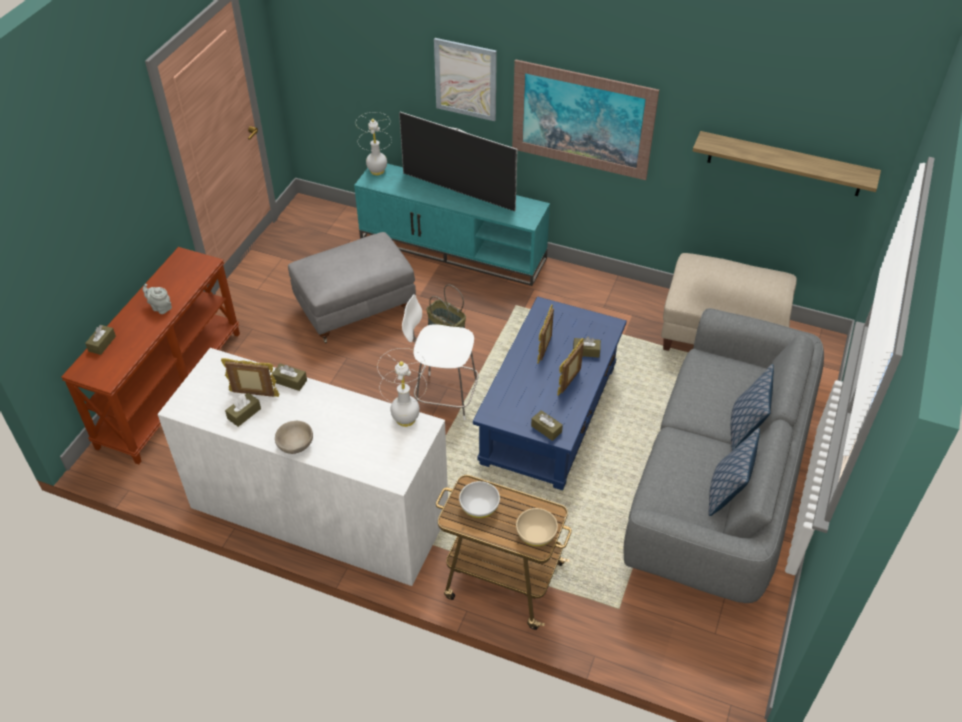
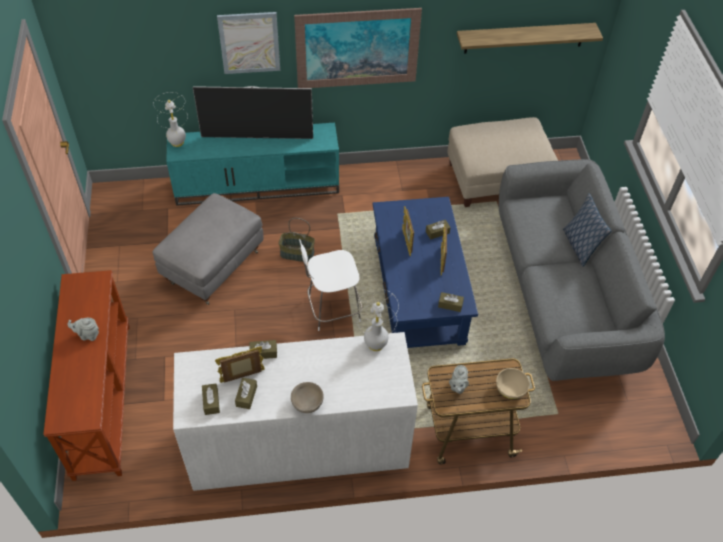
camera: 30 degrees left, 5 degrees up
brown tissue box [85,325,116,355] -> brown tissue box moved to [202,383,220,415]
white bowl [459,481,500,518] -> grey teapot [449,365,469,394]
pillow [708,428,760,516] -> none

